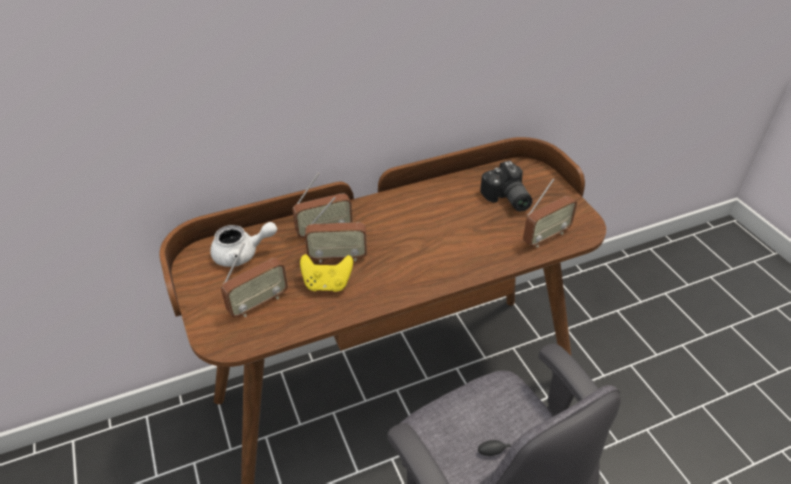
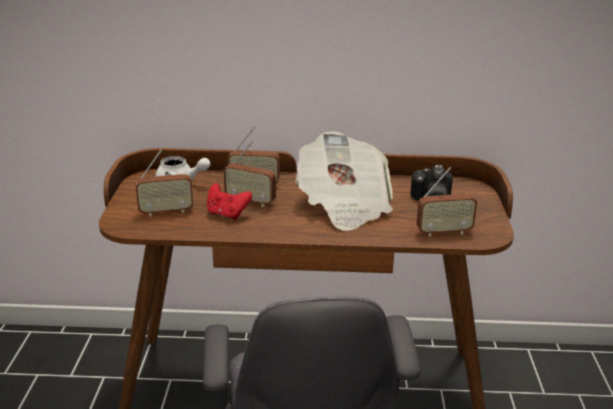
camera: 25 degrees right, 15 degrees down
yellow game controller [300,254,353,292] -> red game controller [207,183,252,220]
none -> newspaper [295,131,393,231]

